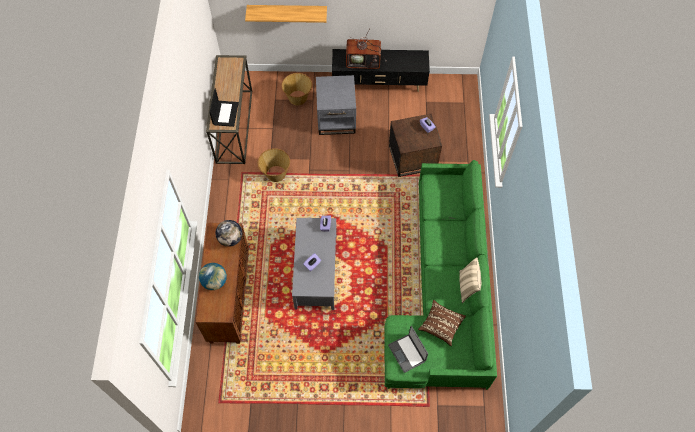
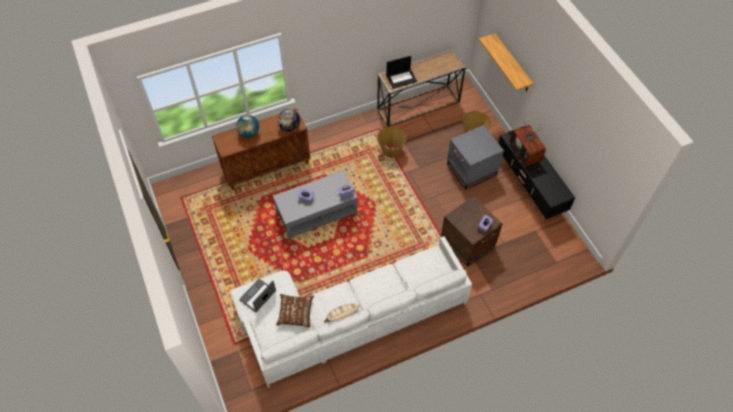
camera: 65 degrees right, 5 degrees down
green sofa [384,160,497,390] -> white sofa [230,236,472,388]

